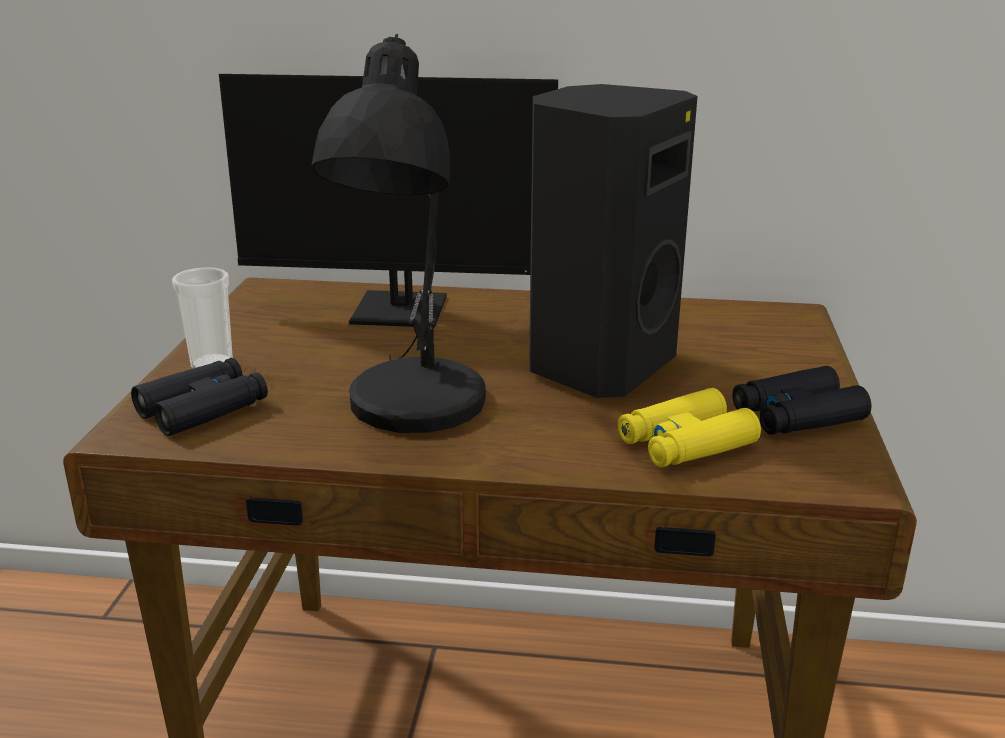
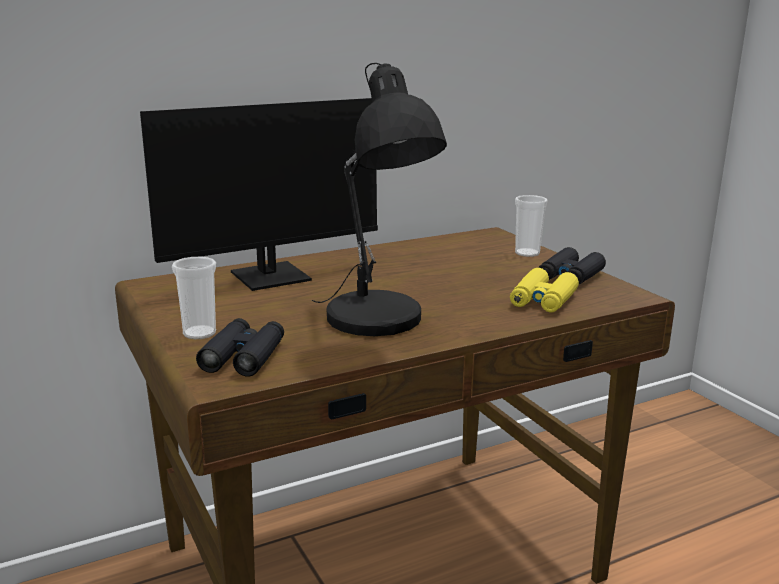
camera: 35 degrees left, 5 degrees down
black speaker [529,84,698,398] -> none
none -> cup [515,195,548,257]

